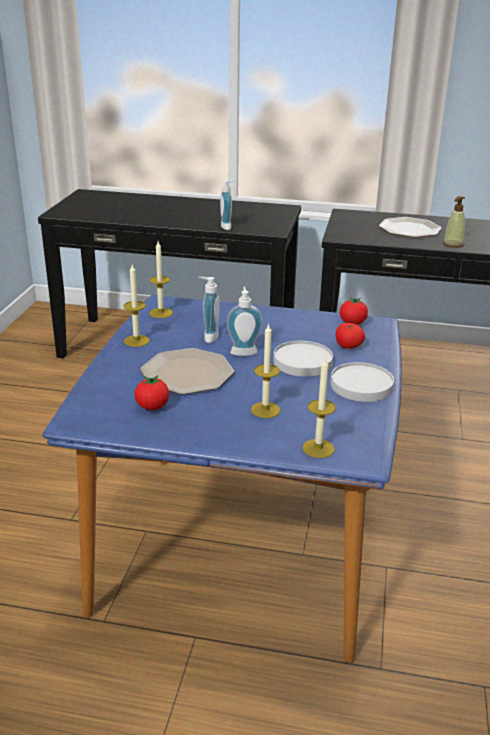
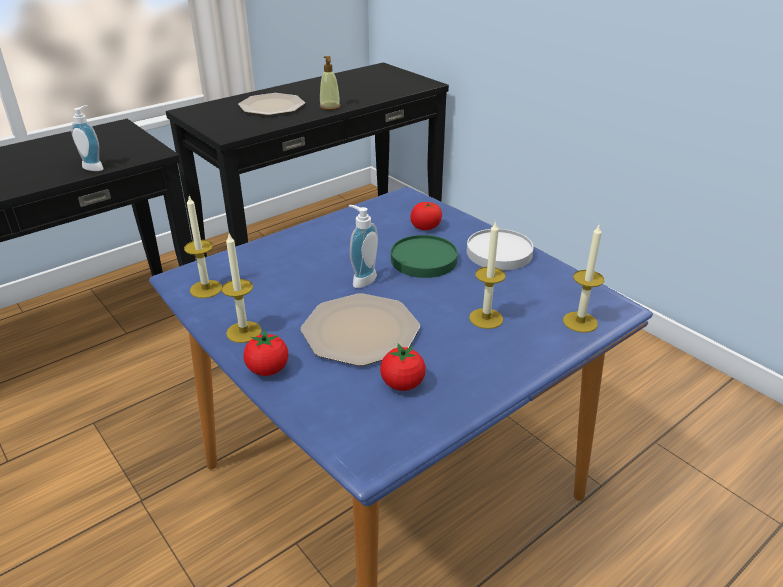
camera: 50 degrees left, 5 degrees up
soap dispenser [197,277,219,343] -> none
white plate [273,341,333,377] -> green plate [391,235,458,278]
tomato [340,297,368,325] -> tomato moved to [244,330,288,376]

